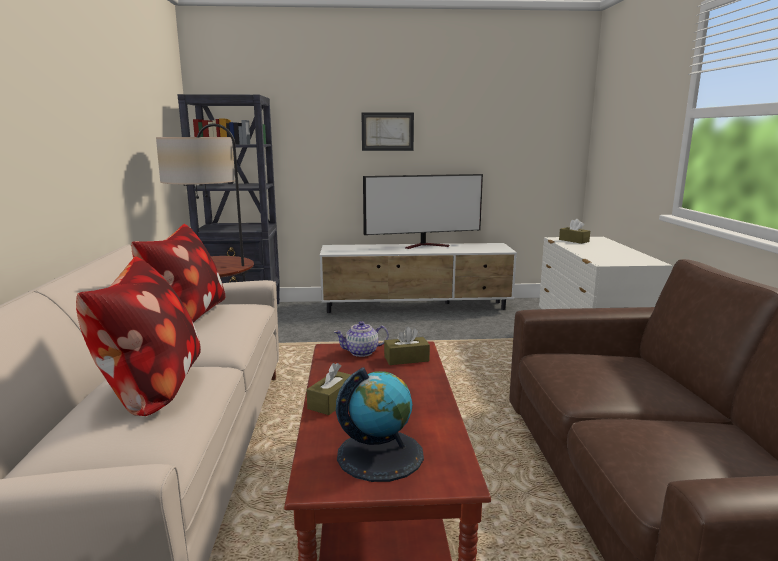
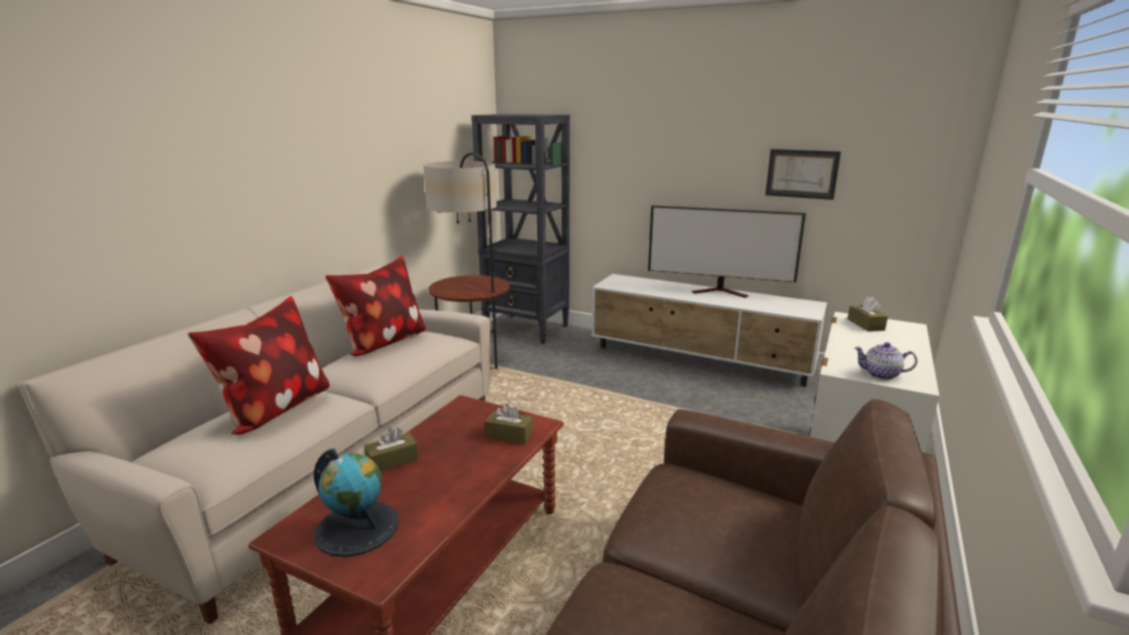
camera: 30 degrees right, 5 degrees up
teapot [334,321,389,357] -> teapot moved to [854,342,918,380]
picture [362,112,414,151] -> picture moved to [765,149,841,200]

